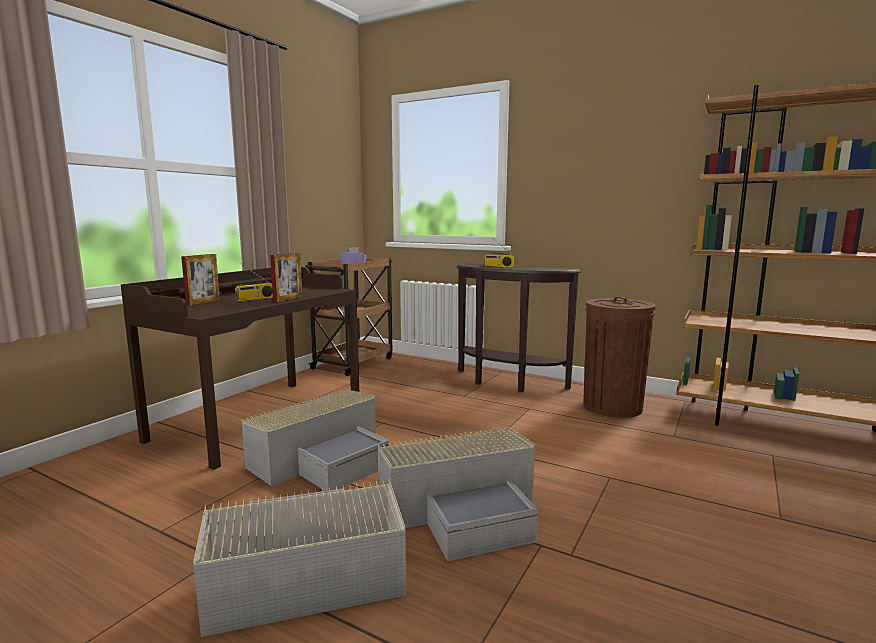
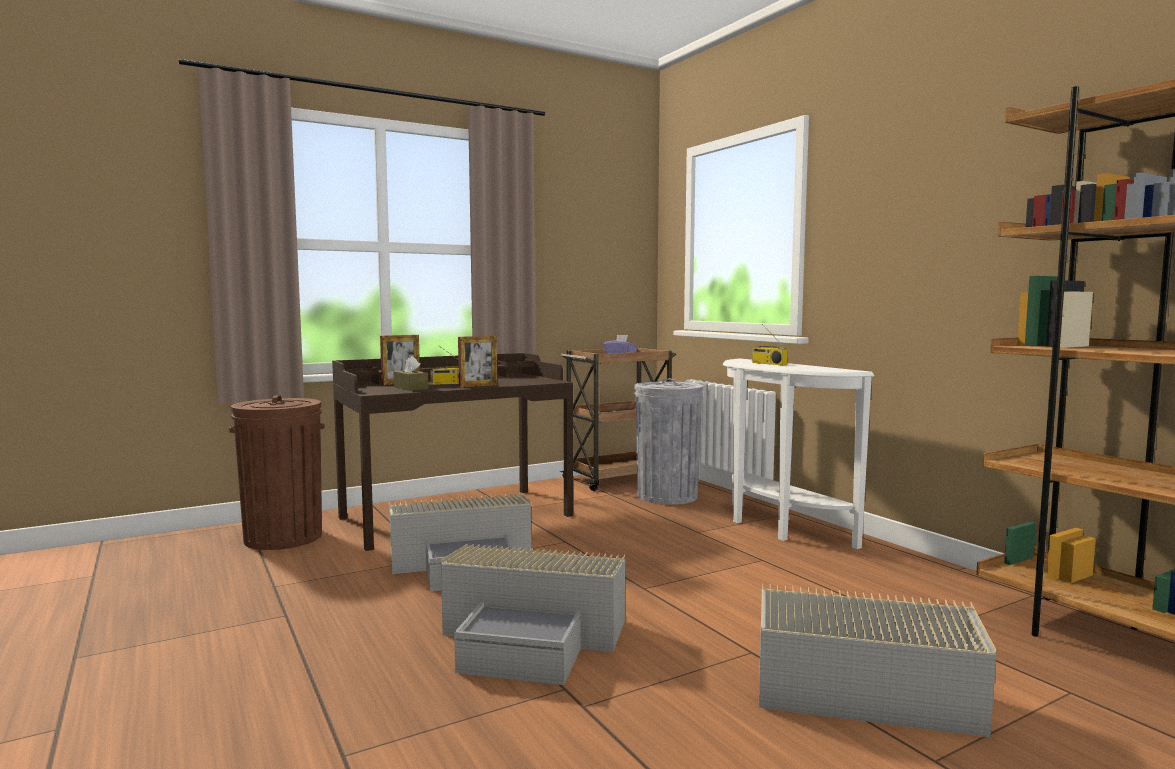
camera: 30 degrees right, 5 degrees down
grey storage box [193,479,406,637] -> grey storage box moved to [759,583,997,737]
brown console table [456,263,581,392] -> white console table [723,359,875,549]
brown trash can [583,297,656,418] -> brown trash can moved to [229,396,325,550]
none -> brown tissue box [394,356,428,391]
none -> grey trash can [635,379,703,505]

